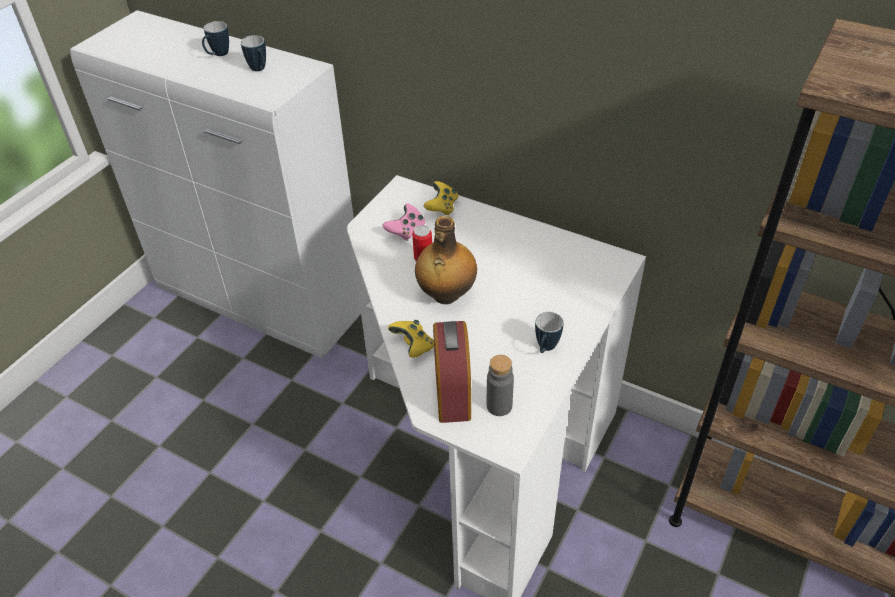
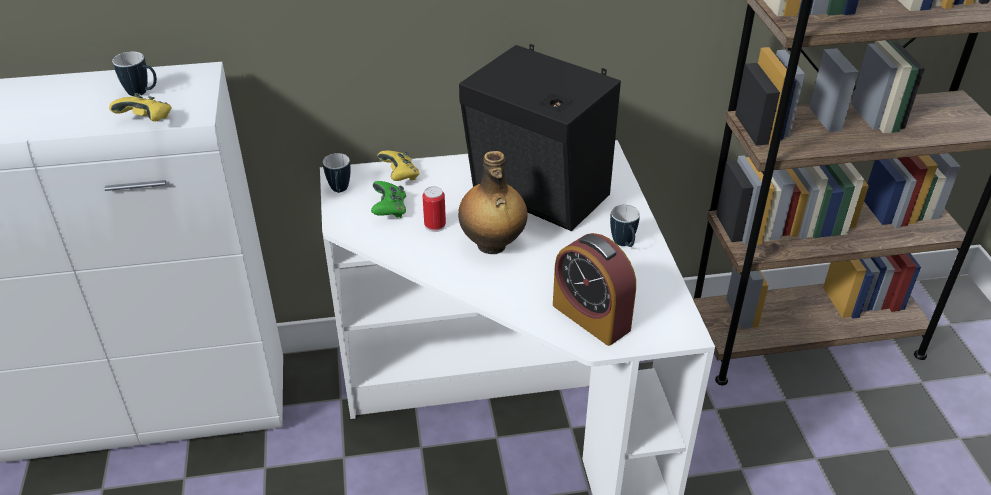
camera: 40 degrees left, 5 degrees down
mug [202,21,229,56] -> mug moved to [323,153,350,193]
pink game controller [383,203,425,241] -> green game controller [371,181,406,218]
yellow game controller [388,320,434,358] -> yellow game controller moved to [109,93,172,121]
grey bottle [487,355,514,416] -> none
none -> black speaker [459,44,621,231]

